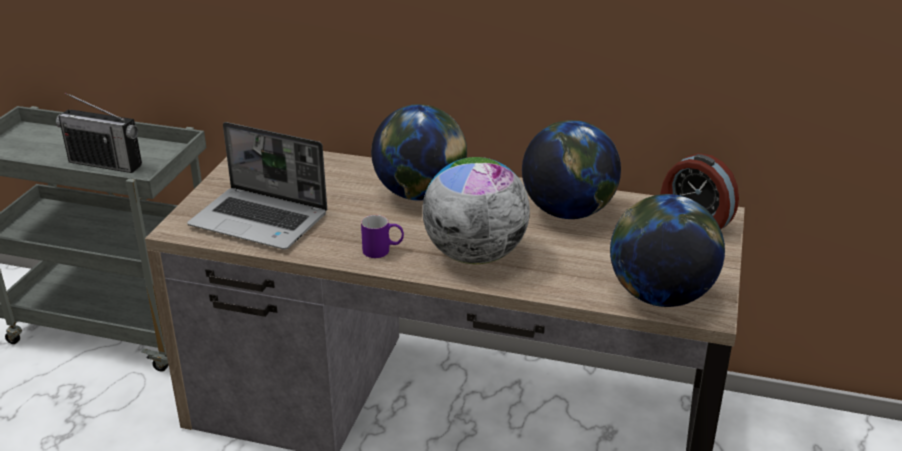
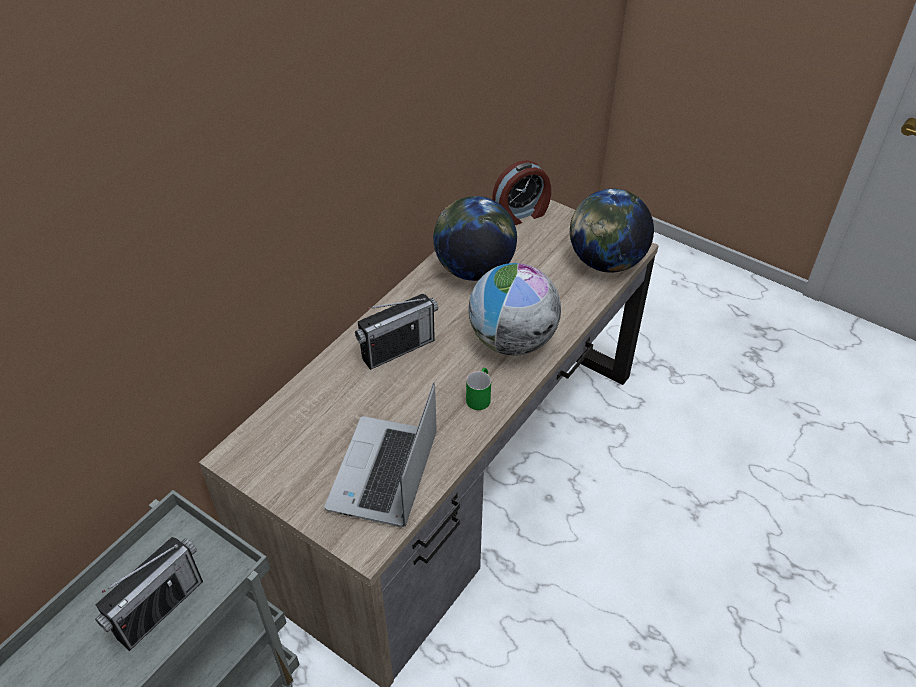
camera: 70 degrees left, 15 degrees up
laptop [187,122,327,250] -> laptop turned 150 degrees clockwise [325,382,437,527]
purple mug [361,215,404,258] -> green mug [466,368,491,410]
globe [371,104,467,201] -> radio [355,294,438,370]

